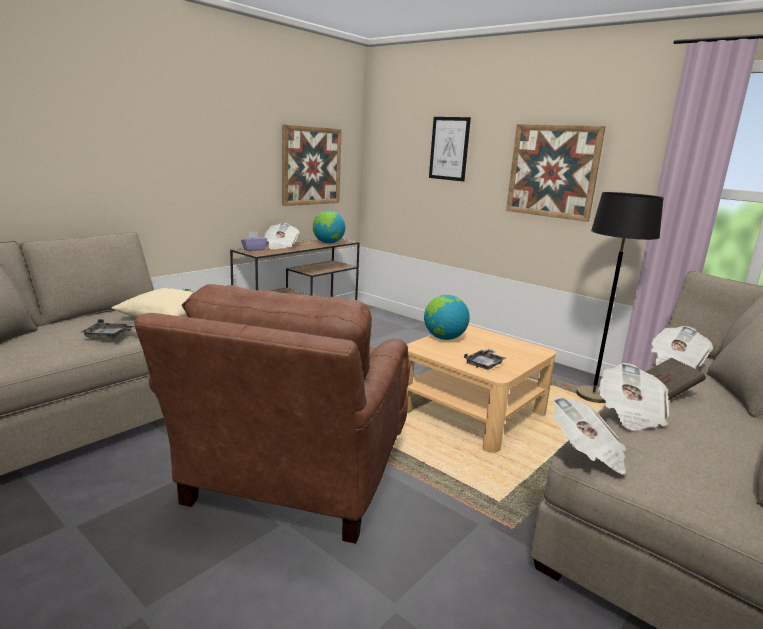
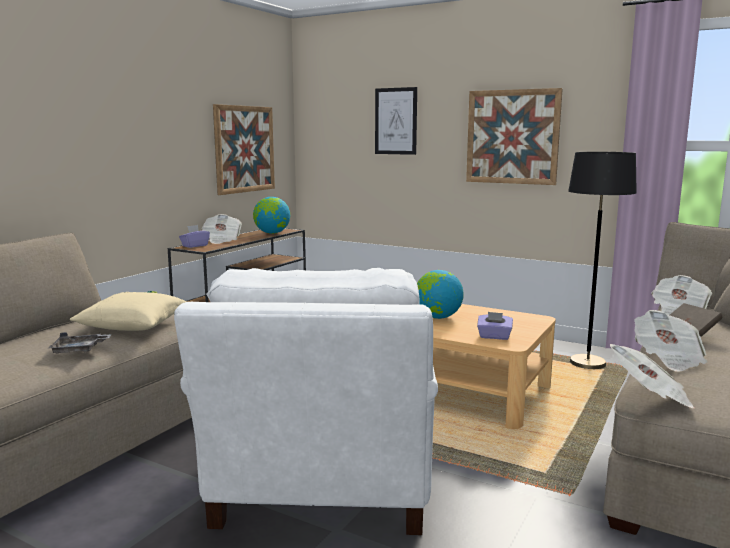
camera: 10 degrees left, 5 degrees down
brown armchair [134,284,410,544] -> white armchair [174,268,438,535]
grey tray [464,349,506,370] -> purple tissue box [477,312,513,340]

